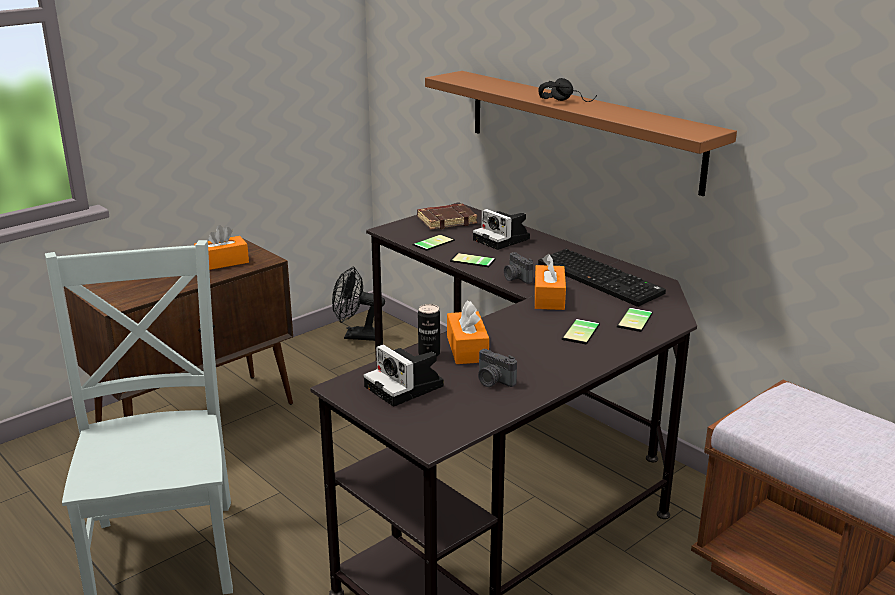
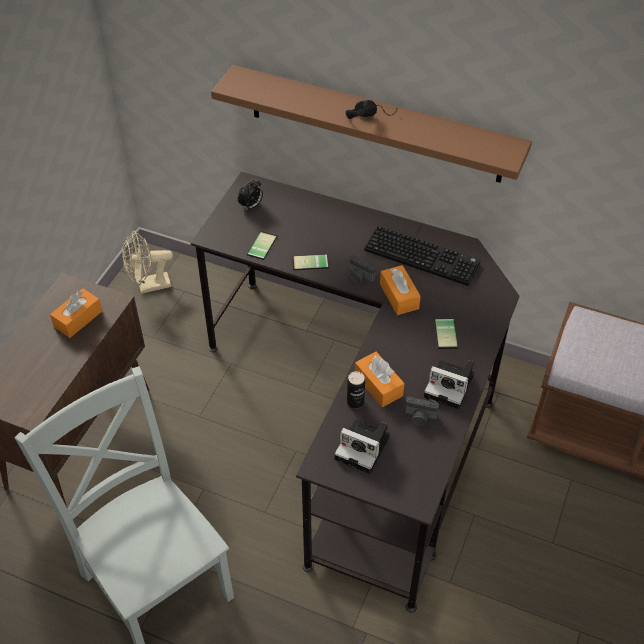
camera: 25 degrees left, 25 degrees up
black fan [332,266,385,341] -> beige fan [122,231,173,294]
brown book [417,204,477,229] -> alarm clock [238,179,263,211]
camera [473,209,530,250] -> camera moved to [424,360,474,409]
phone [617,307,653,332] -> none

